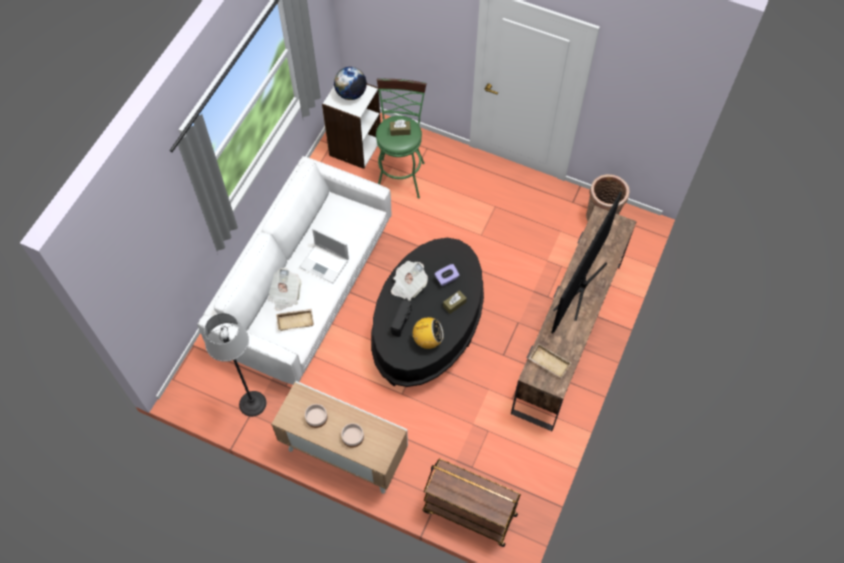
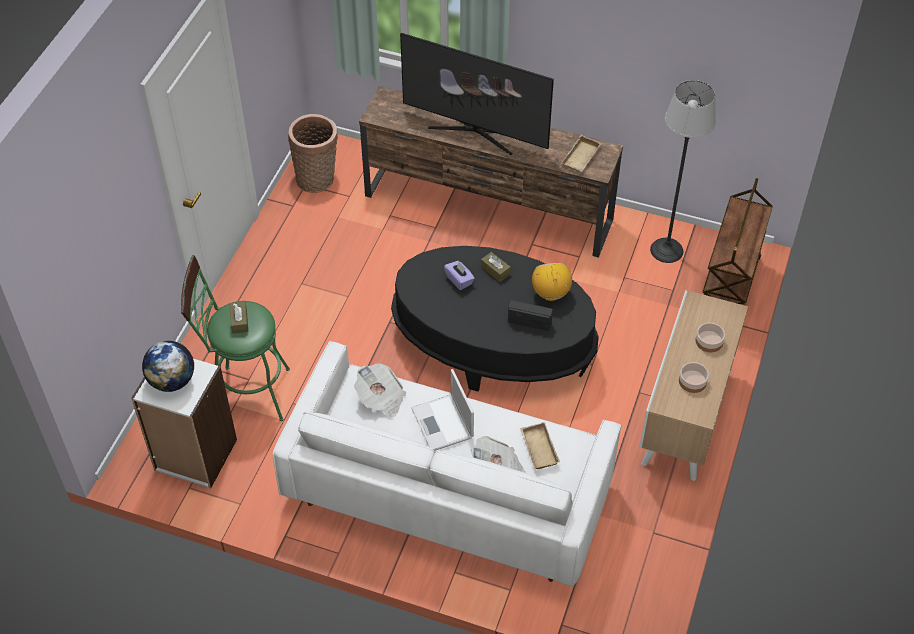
camera: 95 degrees left, 10 degrees down
floor lamp [204,313,266,417] -> floor lamp moved to [650,80,716,263]
laptop [300,228,349,283] -> laptop turned 135 degrees clockwise [411,369,474,451]
newspaper [391,261,428,301] -> newspaper moved to [354,363,406,417]

